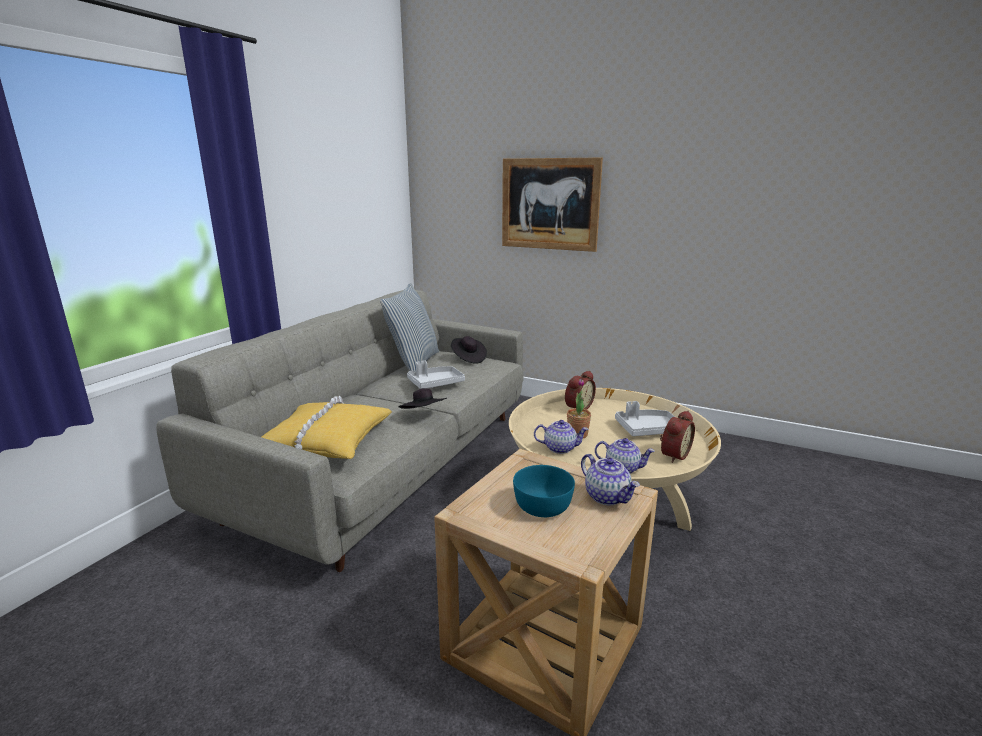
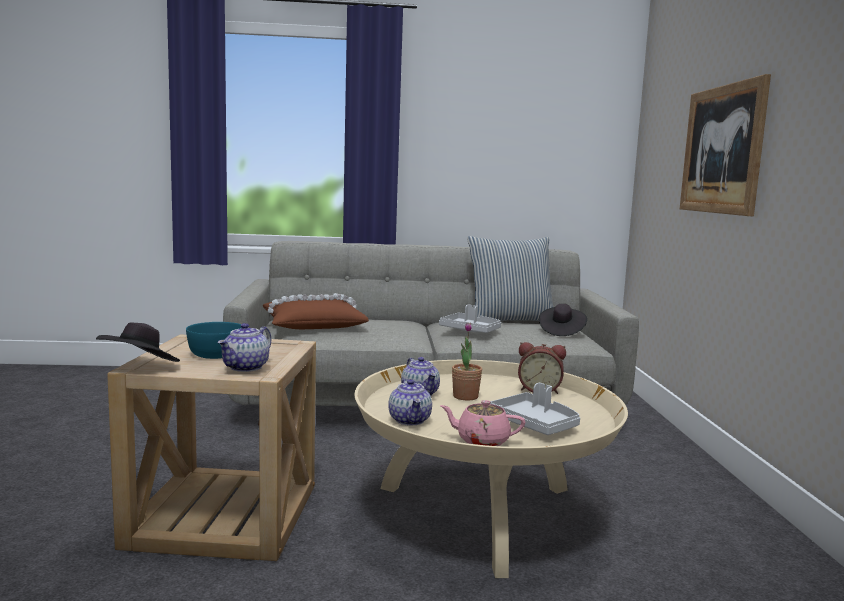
camera: 60 degrees right, 10 degrees down
yellow pillow [262,396,392,459] -> brown pillow [263,293,369,329]
black hat [399,388,447,409] -> black hat moved to [96,322,180,362]
alarm clock [660,411,695,463] -> pink teapot [440,400,525,446]

